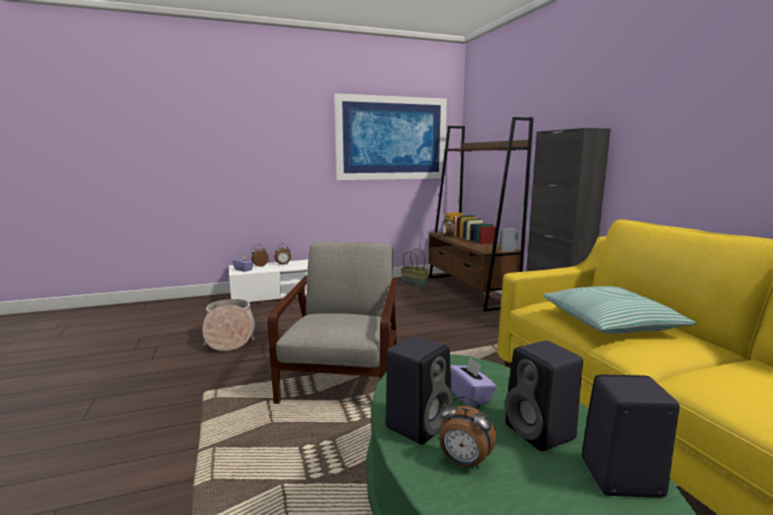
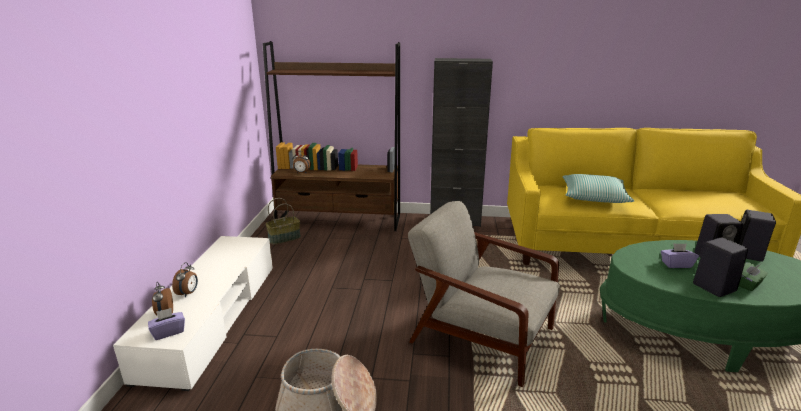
camera: 65 degrees left, 10 degrees up
picture [334,93,447,180] -> none
alarm clock [439,396,496,469] -> green tissue box [739,262,768,291]

